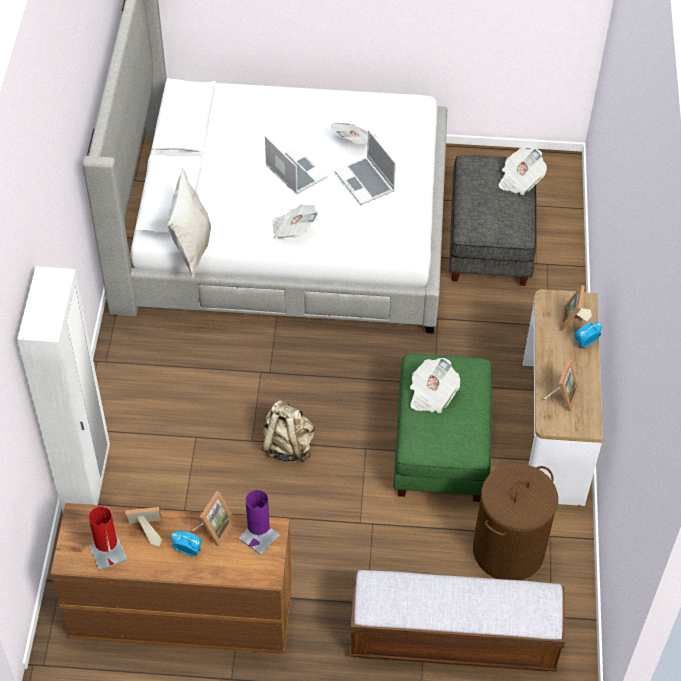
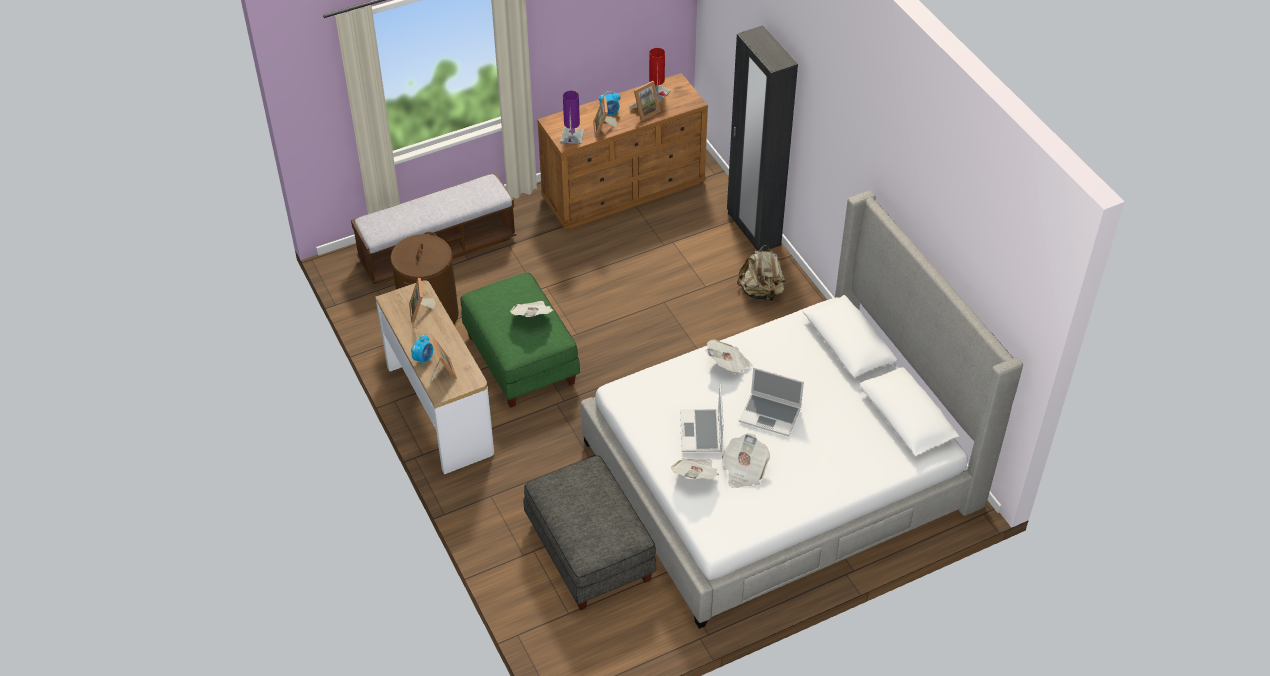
camera: 150 degrees right, 5 degrees down
white wardrobe [17,266,110,512] -> black wardrobe [727,25,798,251]
white pillow [167,168,211,280] -> none
beige backpack [262,400,315,463] -> beige backpack moved to [737,245,786,303]
laptop [335,130,396,205] -> laptop turned 120 degrees counterclockwise [680,384,723,452]
newspaper [498,148,547,195] -> newspaper moved to [671,458,719,479]

